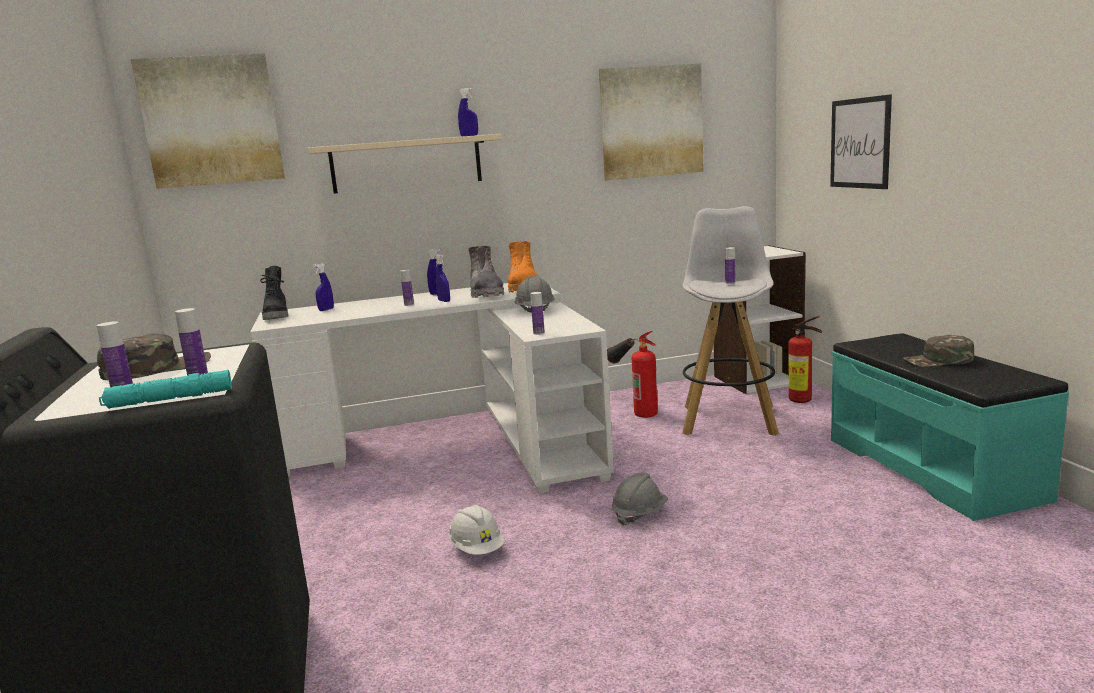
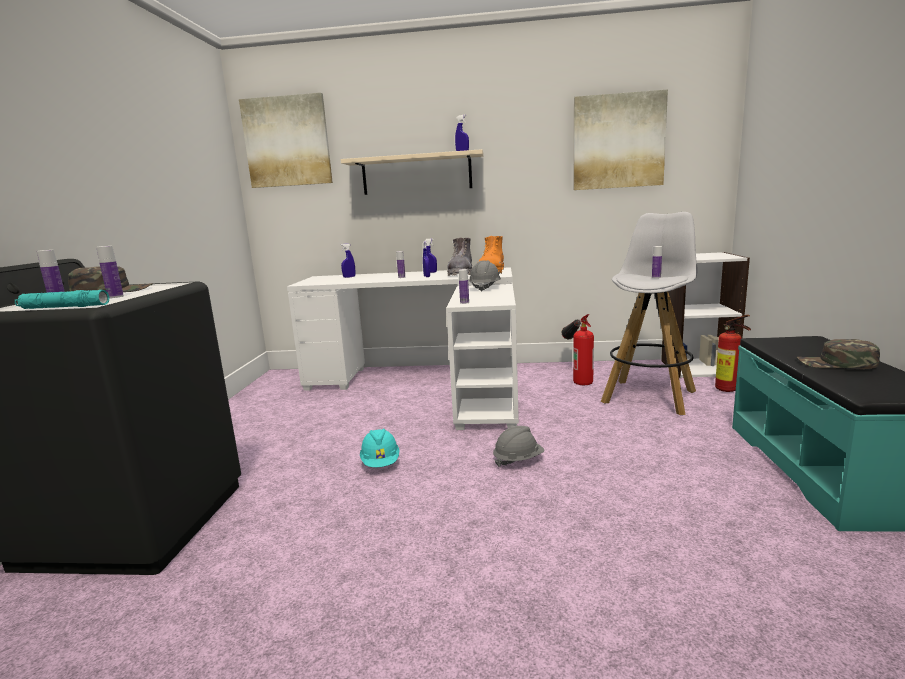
camera: 20 degrees right, 0 degrees up
black boot [260,266,289,320] -> none
white hard hat [449,505,505,555] -> turquoise hard hat [360,429,400,467]
picture [830,94,892,189] -> none

